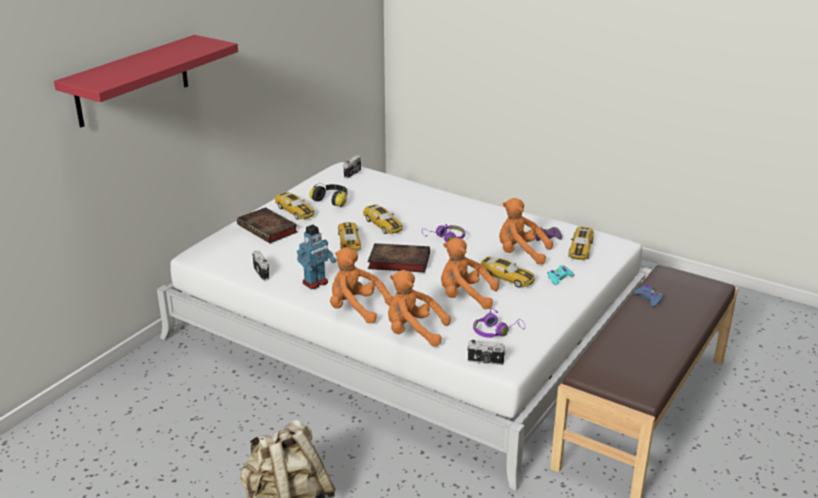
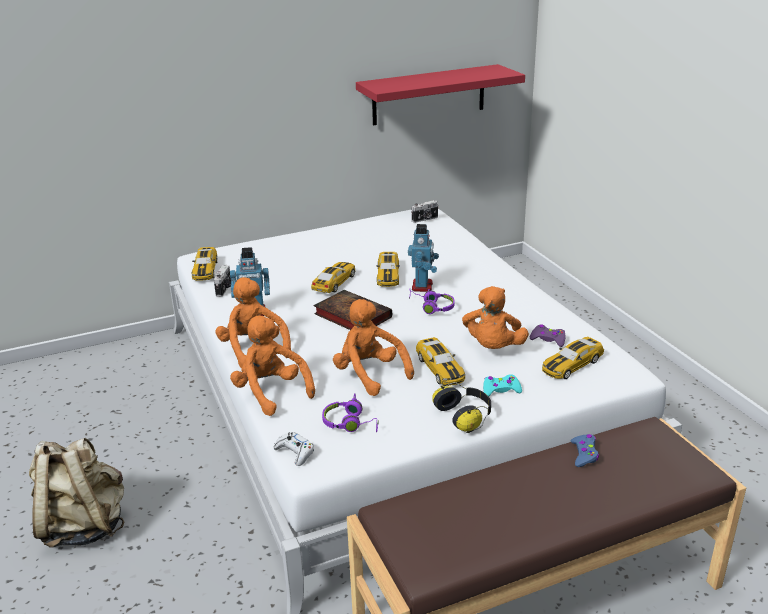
camera: 35 degrees right, 0 degrees up
red shelf [54,35,238,127] -> red shelf moved to [356,64,525,125]
book [237,207,298,243] -> none
toy car [275,192,314,220] -> toy car moved to [192,247,218,281]
headphones [309,183,347,208] -> headphones moved to [432,382,491,433]
camera [467,340,506,365] -> white game controller [273,432,314,466]
orange plush toy [499,198,553,265] -> orange plush toy turned 135 degrees counterclockwise [462,286,529,349]
none -> toy robot [408,224,439,292]

